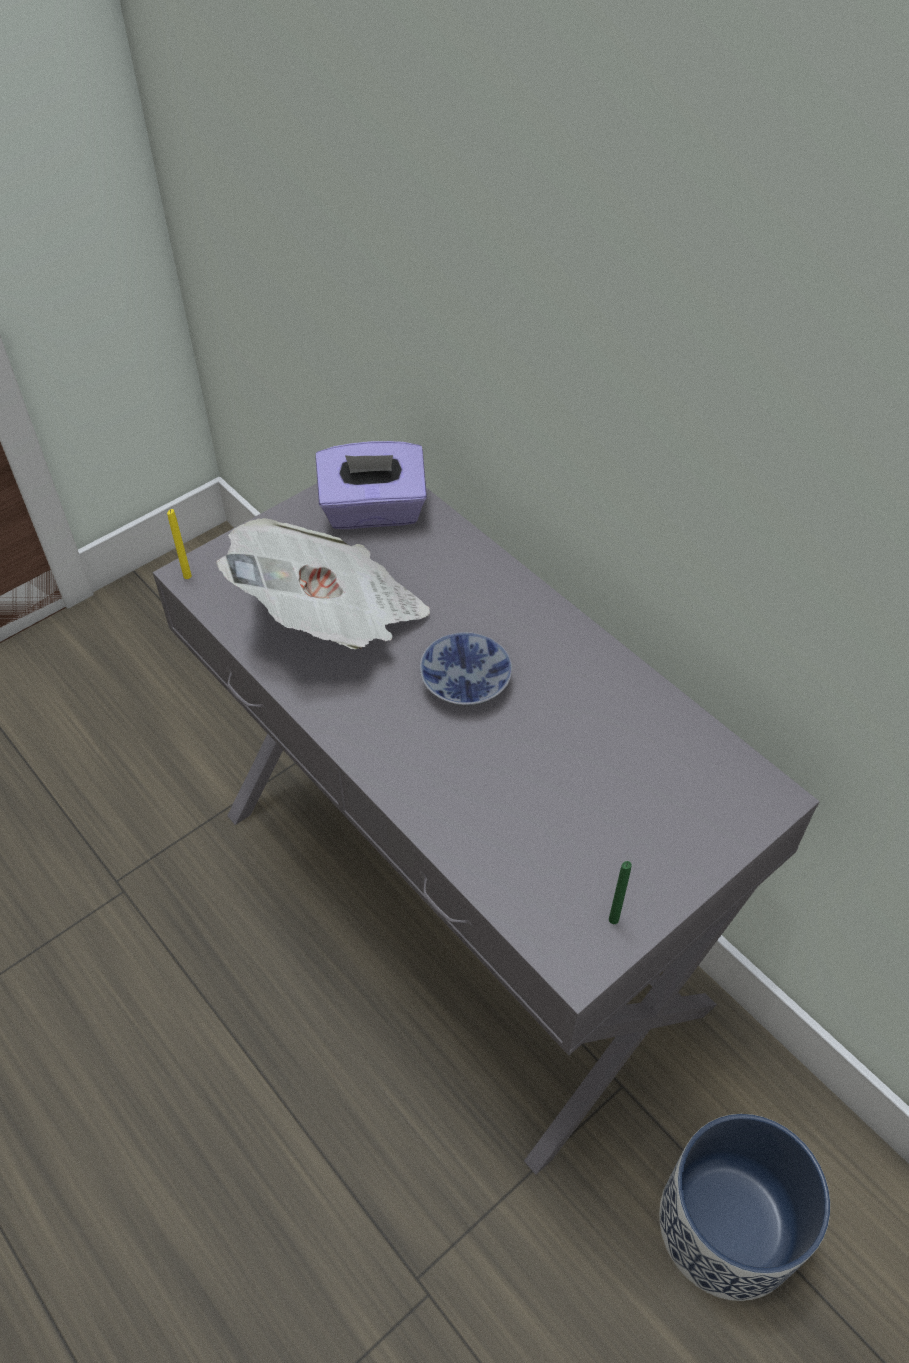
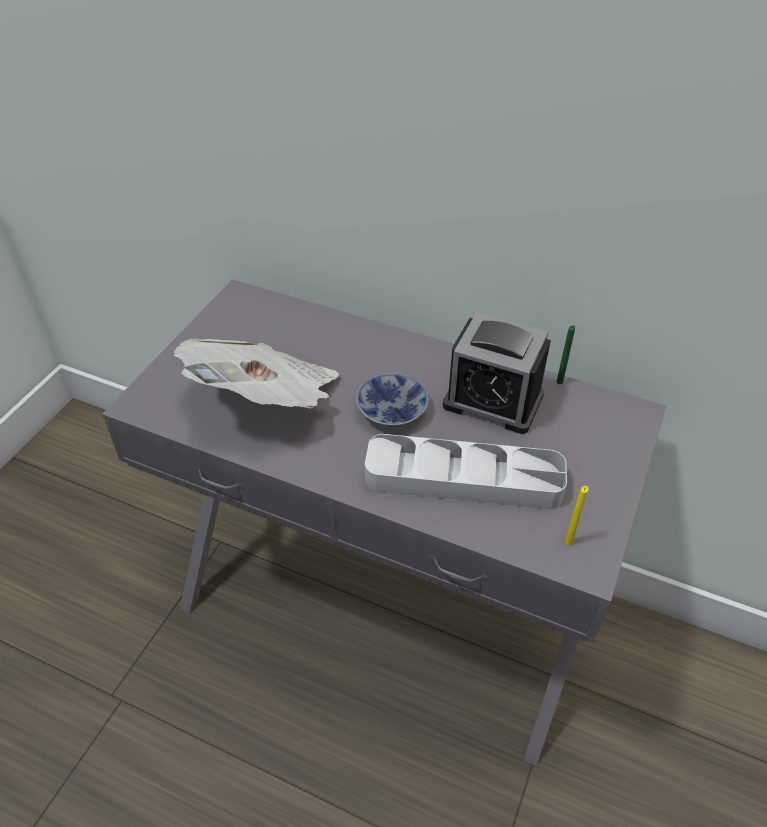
camera: 25 degrees left, 5 degrees down
yellow candle [167,509,192,579] -> yellow candle moved to [565,486,589,545]
purple tissue box [316,441,427,529] -> none
green candle [609,861,632,924] -> green candle moved to [556,325,575,384]
planter [659,1114,830,1301] -> none
none -> grey tray [365,434,567,509]
none -> alarm clock [443,312,551,434]

